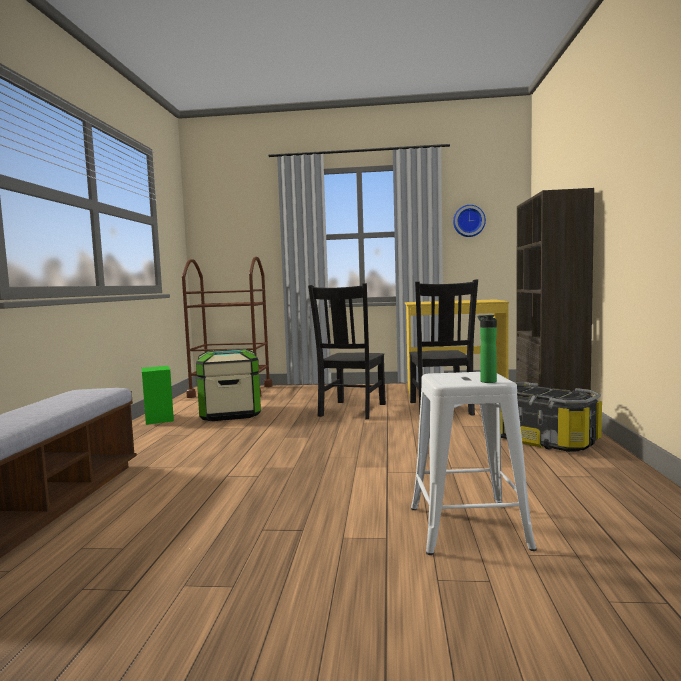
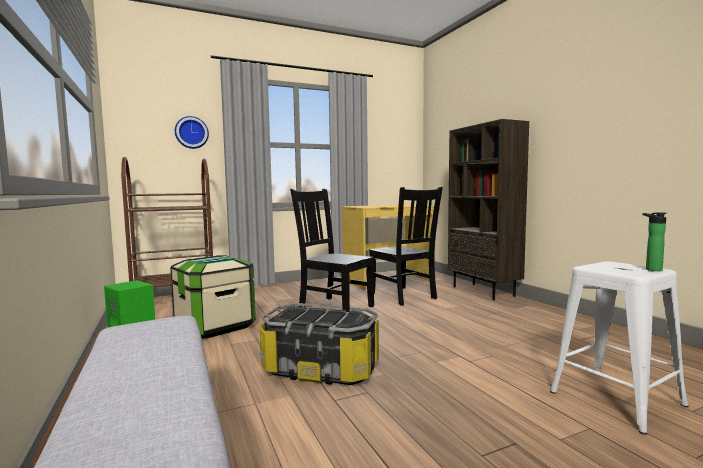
camera: 30 degrees left, 0 degrees up
black chair [308,283,386,419] -> black chair turned 135 degrees clockwise [290,189,374,312]
wall clock [453,205,486,237] -> wall clock moved to [175,116,209,149]
storage box [500,382,602,452] -> storage box moved to [260,303,379,385]

